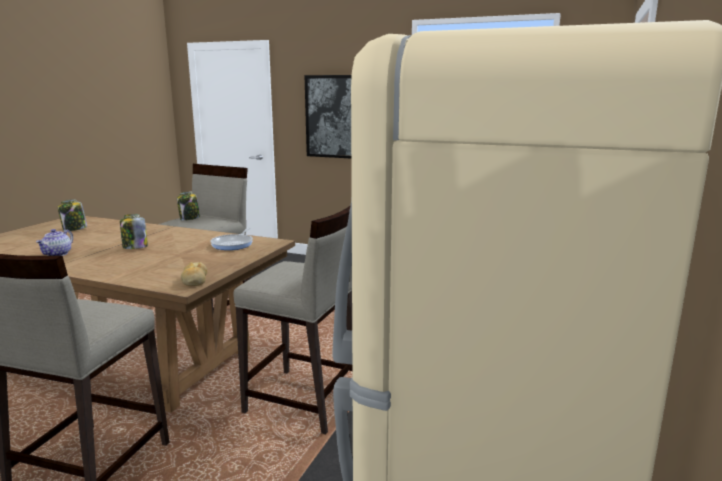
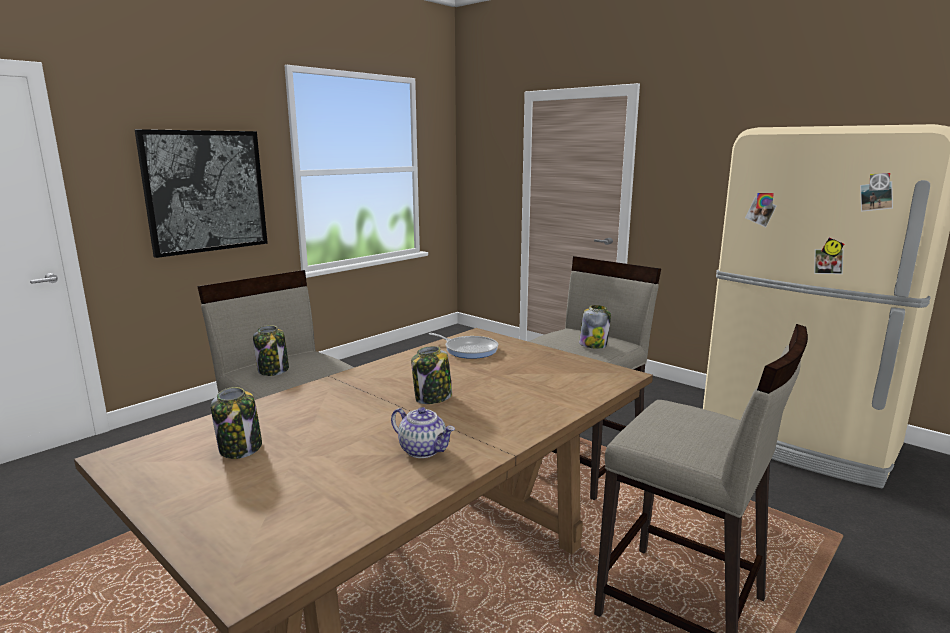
camera: 70 degrees left, 0 degrees up
bread [181,262,207,286] -> none
none -> jar [579,305,611,349]

